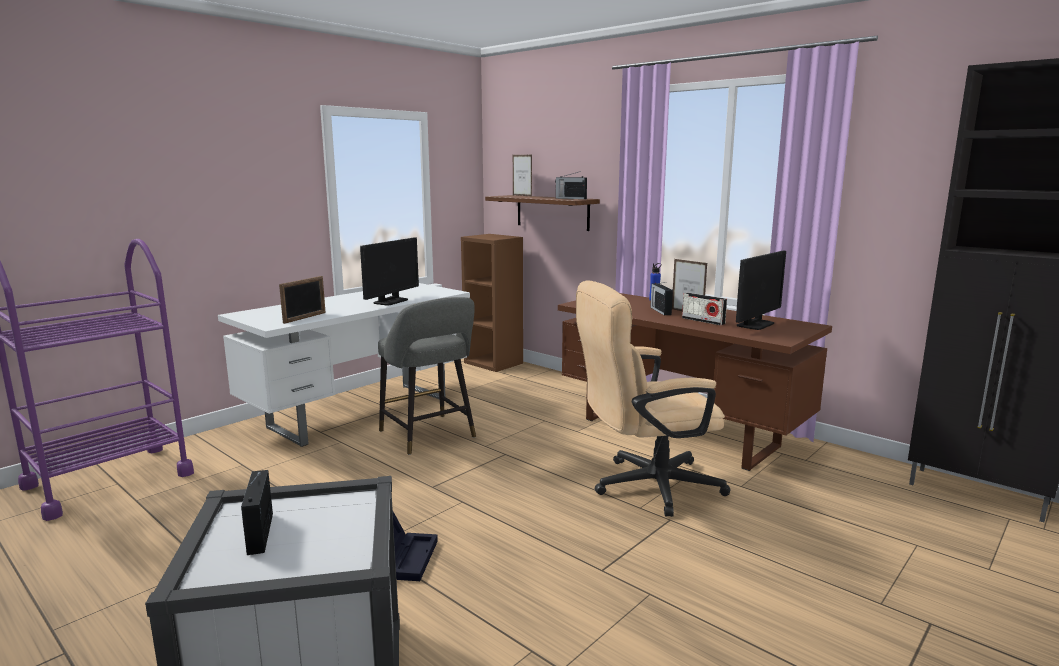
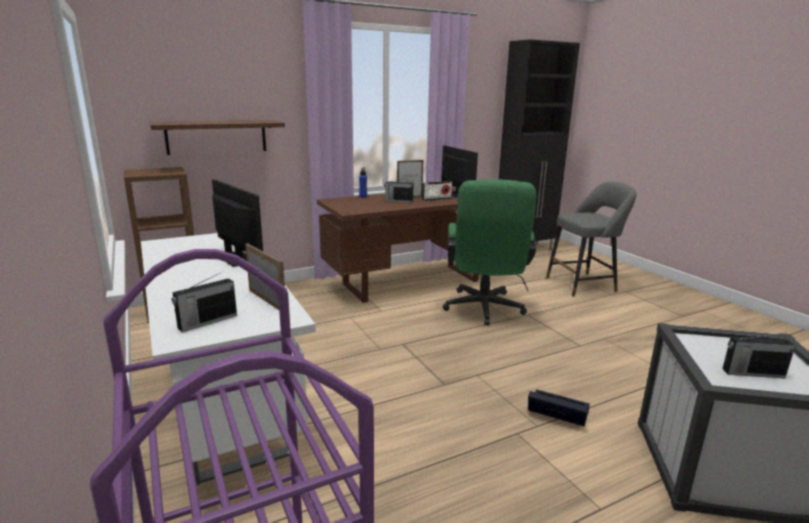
camera: 70 degrees left, 5 degrees up
grey stool [378,297,476,455] -> grey stool moved to [546,182,637,296]
picture frame [513,155,532,197] -> none
radio [555,171,587,199] -> radio moved to [172,272,237,332]
beige office chair [576,280,730,517] -> green office chair [443,179,536,326]

